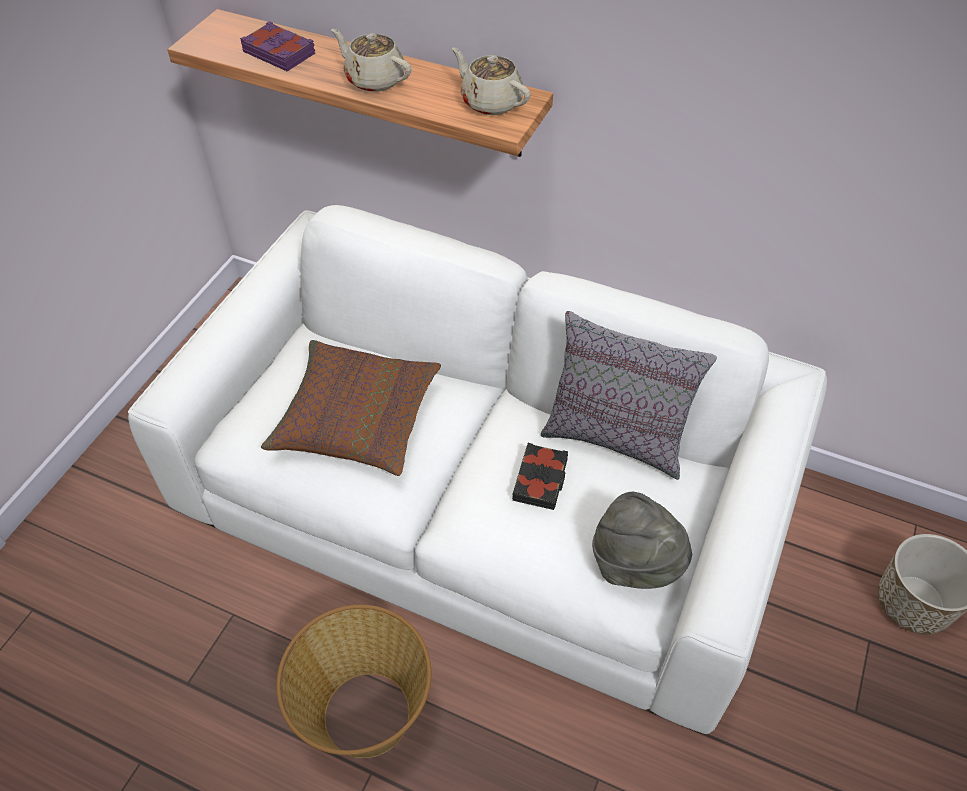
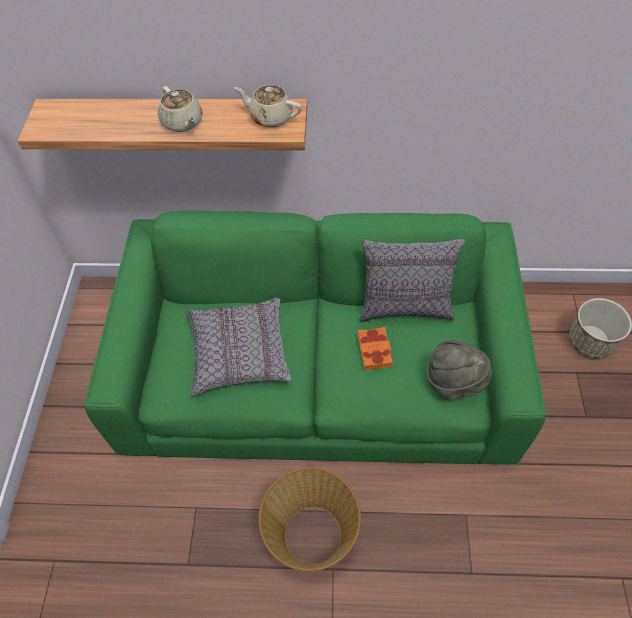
camera: 20 degrees left, 5 degrees up
white sofa [128,205,827,734] -> green sofa [84,211,546,464]
purple book [240,21,315,71] -> none
brown pillow [261,340,441,476] -> grey pillow [185,298,291,397]
beige teapot [331,29,411,92] -> beige teapot turned 135 degrees counterclockwise [158,86,203,132]
black book [512,443,568,510] -> orange book [358,327,393,370]

